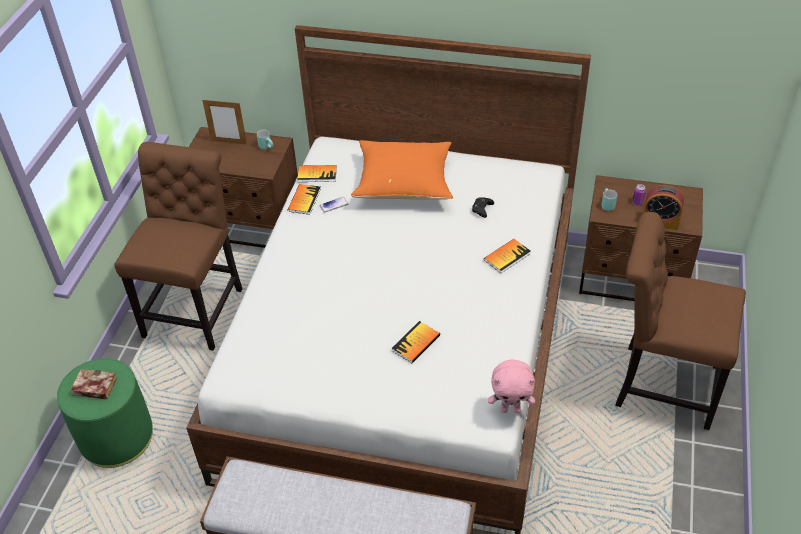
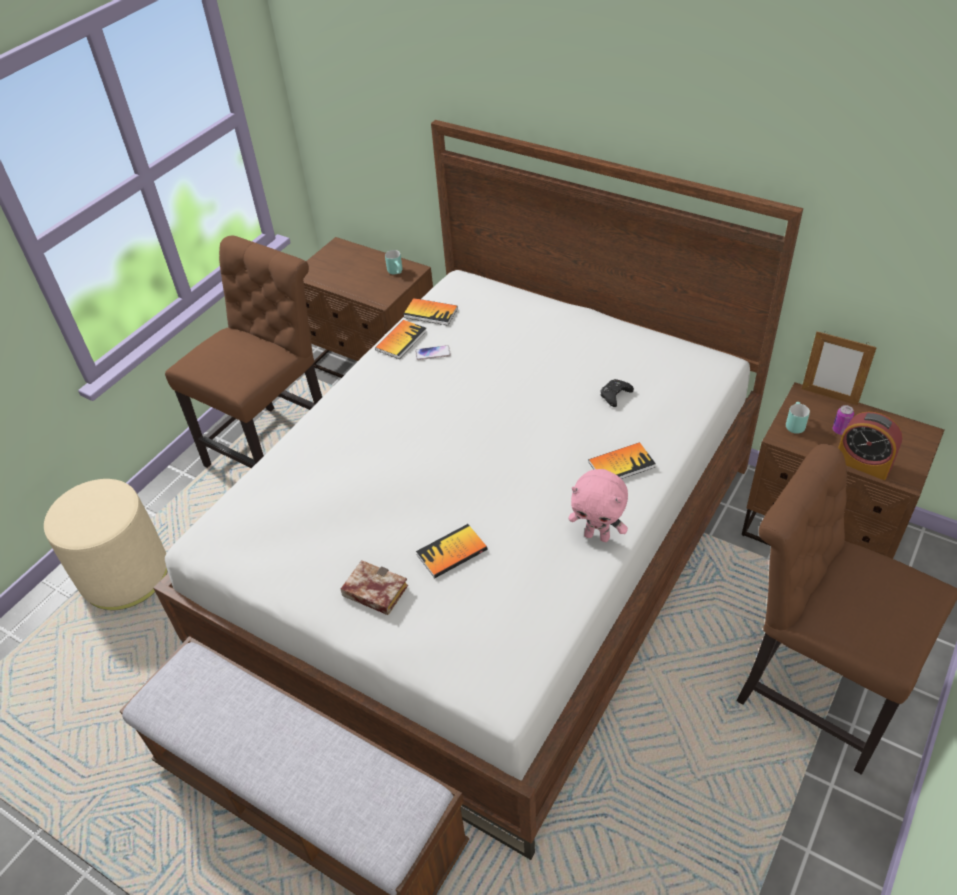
camera: 20 degrees right, 0 degrees up
green ottoman [57,358,153,468] -> beige ottoman [44,479,167,610]
book [71,369,117,399] -> book moved to [341,560,408,615]
picture frame [202,100,247,145] -> picture frame moved to [802,331,877,406]
orange pillow [351,140,453,200] -> none
pink plush toy [488,359,535,413] -> pink plush toy moved to [568,469,628,542]

